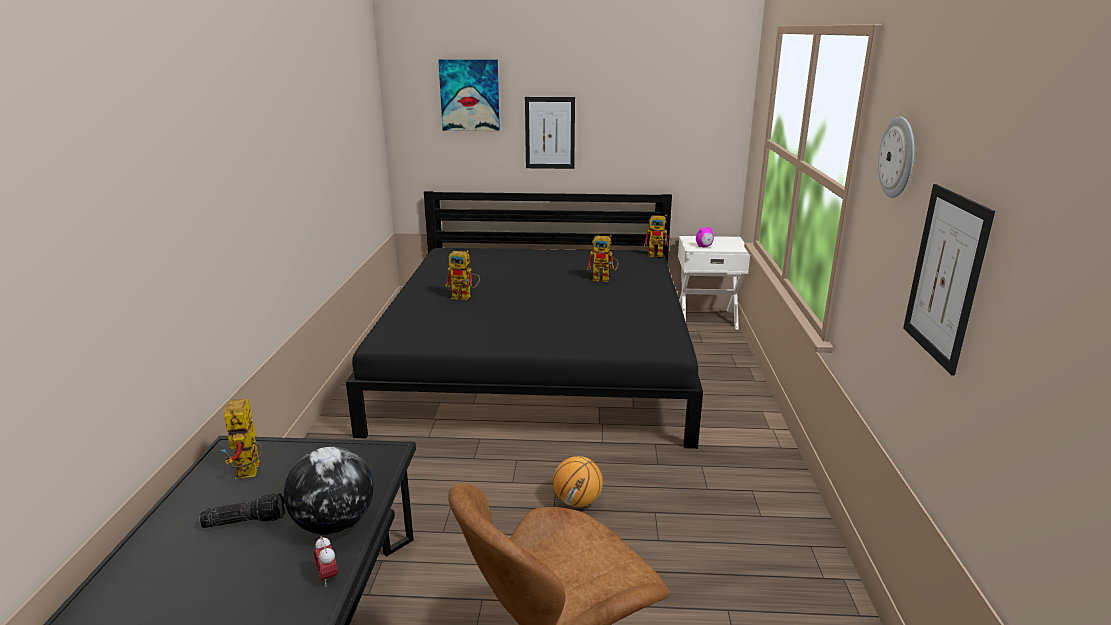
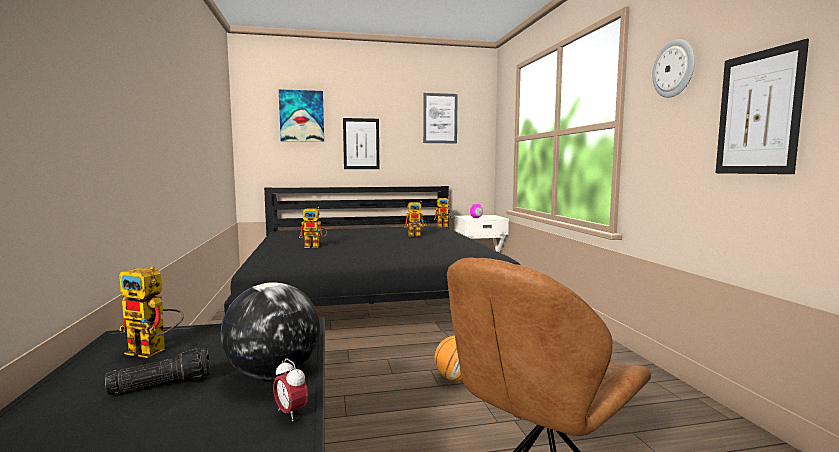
camera: 15 degrees left, 15 degrees down
toy robot [221,398,263,479] -> toy robot turned 45 degrees counterclockwise [119,266,184,358]
none -> picture [423,93,458,143]

